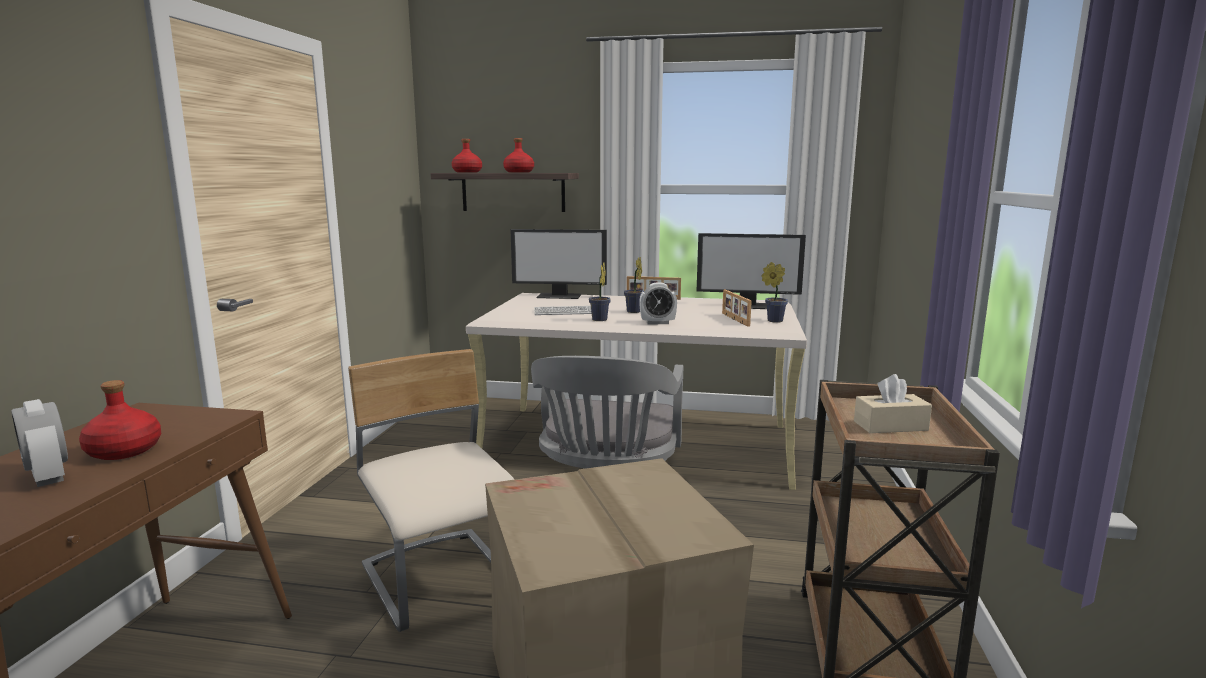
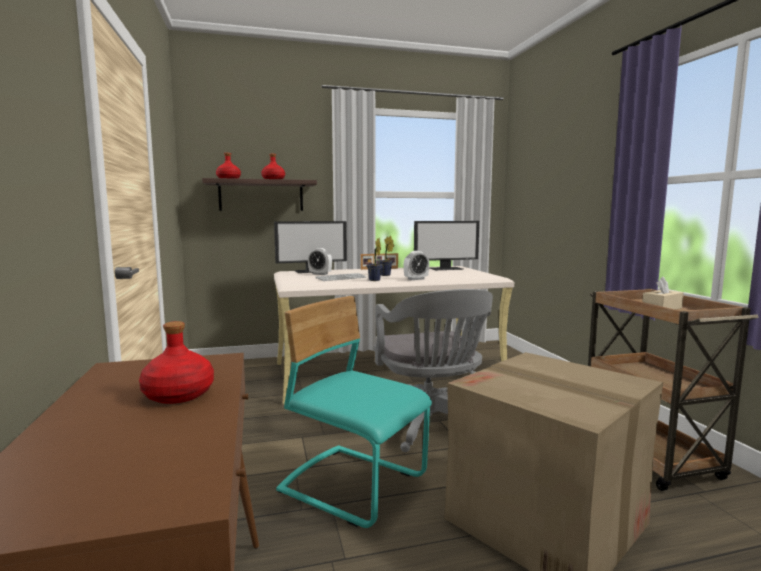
camera: 25 degrees left, 5 degrees down
alarm clock [11,399,68,487] -> alarm clock moved to [308,248,332,275]
beige chair [348,349,515,632] -> turquoise chair [276,296,432,528]
picture frame [722,290,752,326] -> none
potted plant [761,262,788,323] -> none

